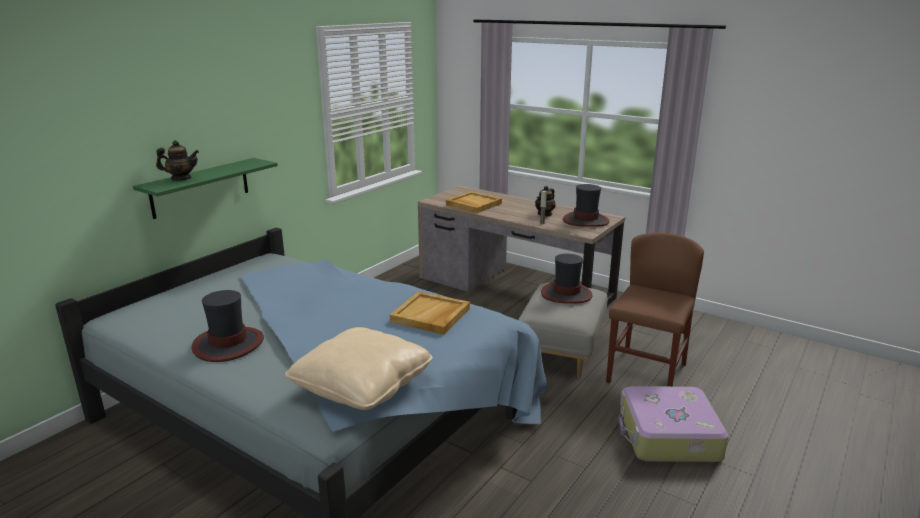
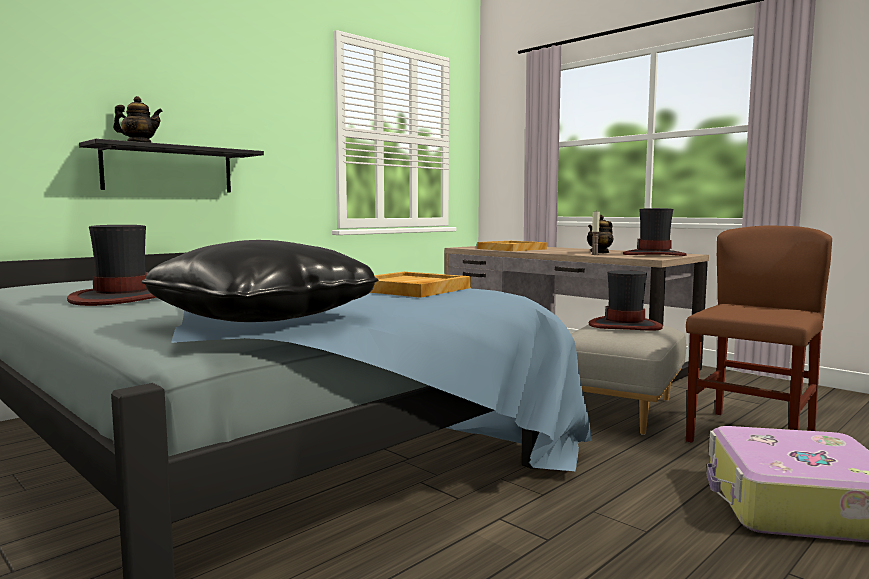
camera: 10 degrees right, 15 degrees down
green shelf [133,158,278,219] -> black shelf [79,139,264,193]
beige pillow [285,327,433,410] -> black pillow [141,240,379,322]

